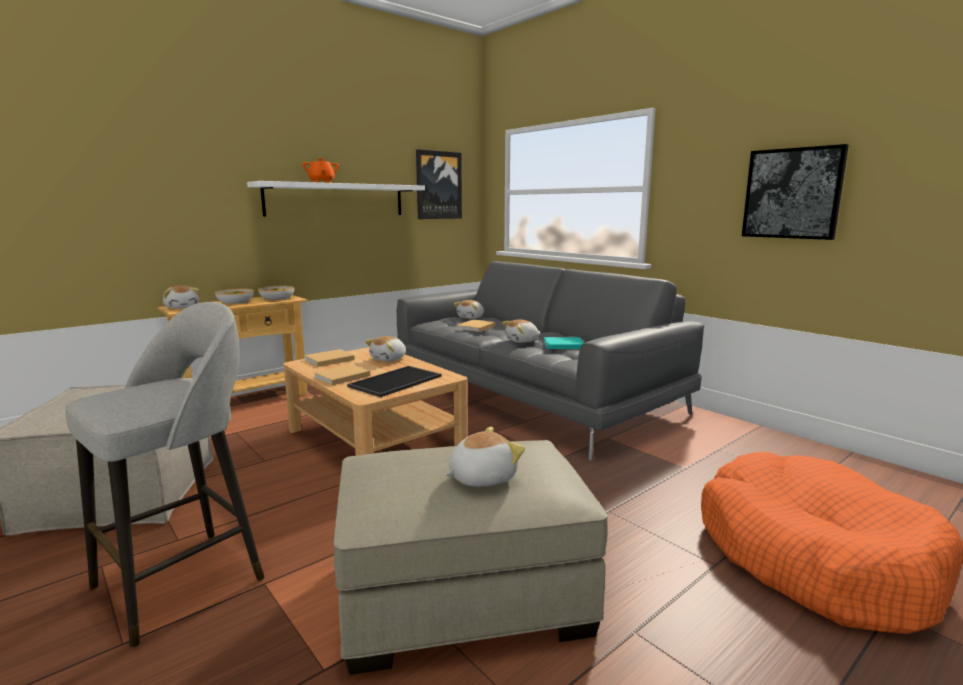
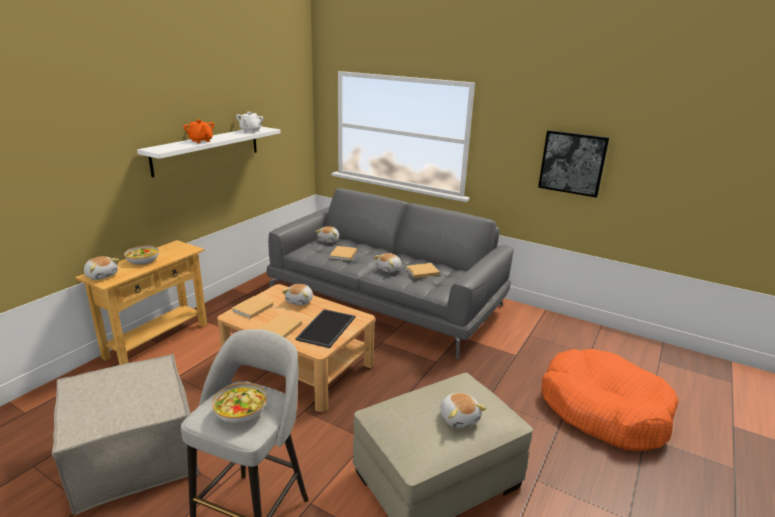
camera: 20 degrees left, 10 degrees up
bowl [258,286,294,301] -> bowl moved to [212,383,267,424]
picture [416,149,462,219] -> none
plush toy [445,427,525,487] -> plush toy turned 120 degrees clockwise [440,393,487,428]
turquoise book [544,337,584,349] -> beige book [406,263,440,278]
none -> white teapot [236,112,263,133]

